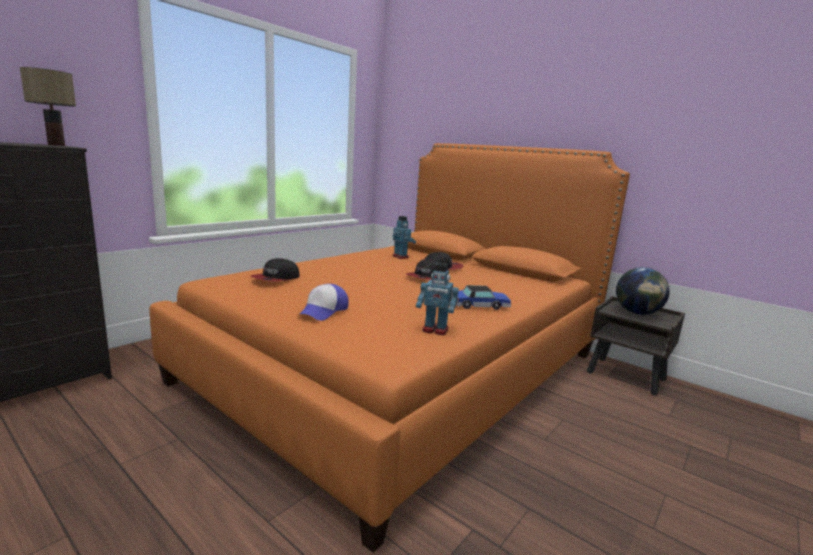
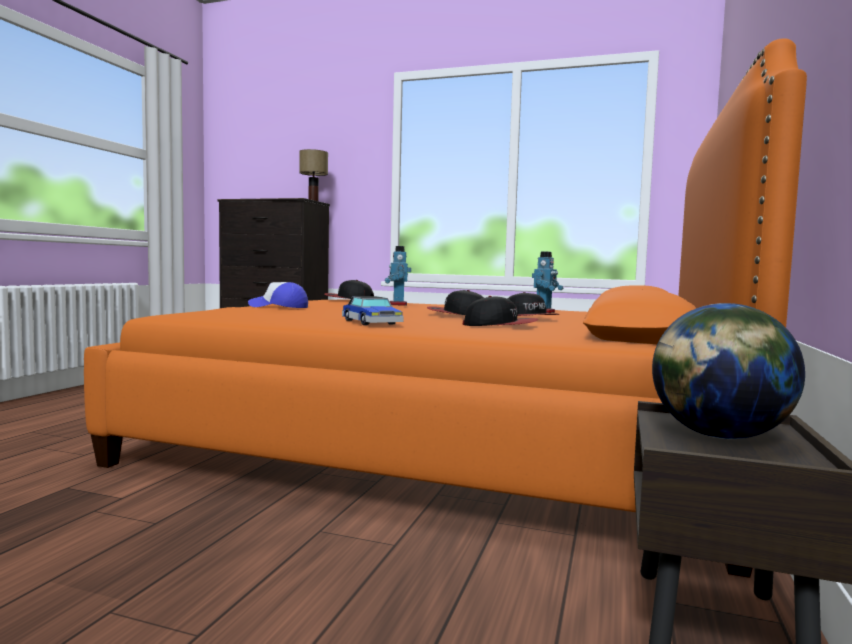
camera: 70 degrees right, 10 degrees down
toy robot [416,262,459,335] -> toy robot moved to [385,246,411,305]
none -> cap [463,296,538,326]

